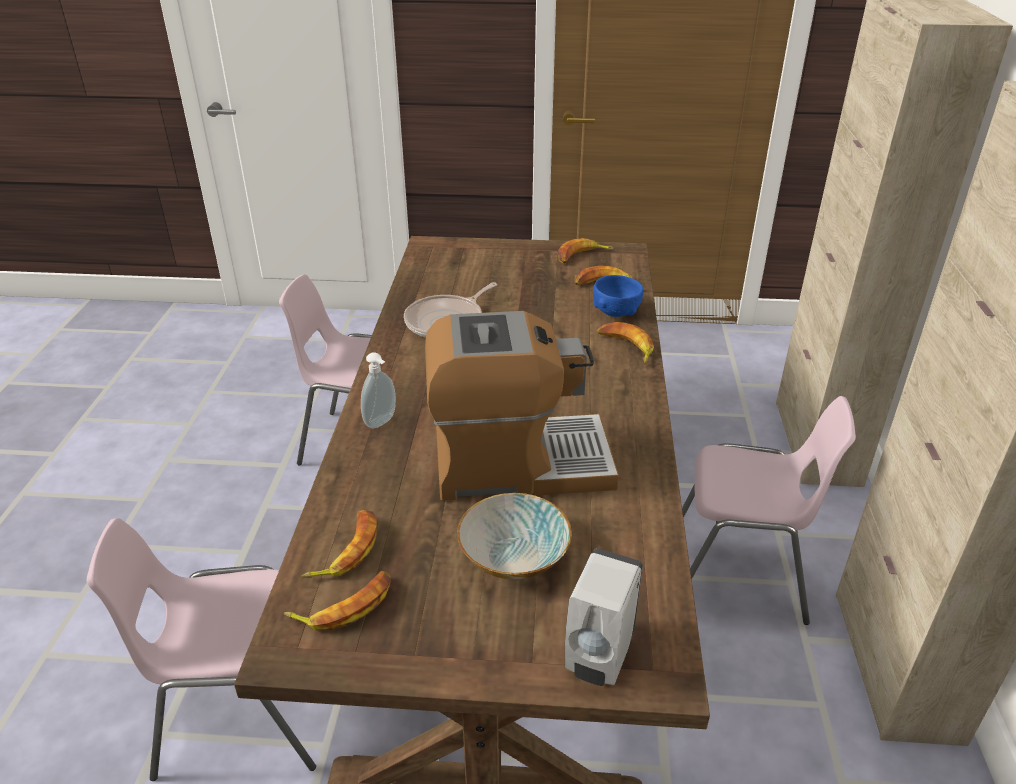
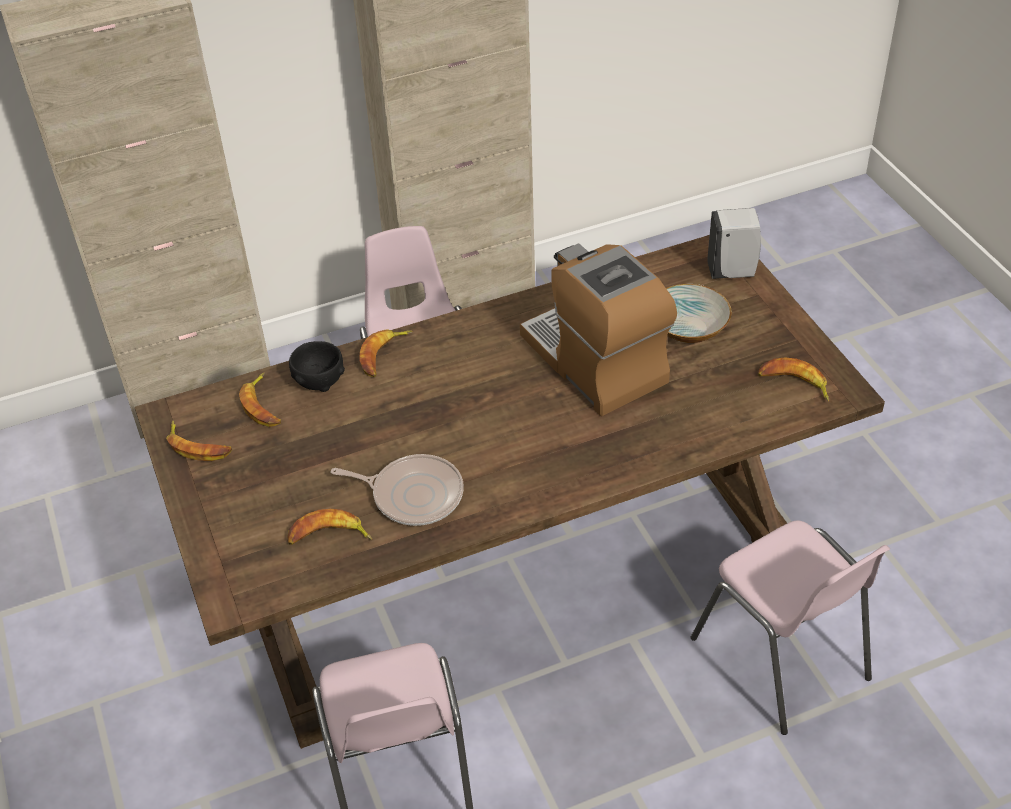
camera: 115 degrees left, 10 degrees up
banana [302,510,377,578] -> banana moved to [287,509,372,545]
soap dispenser [361,352,396,429] -> none
blue bowl [593,275,643,317] -> black bowl [289,341,345,392]

